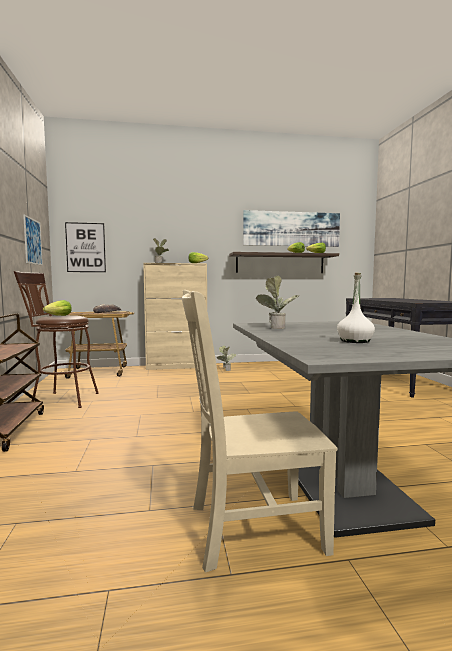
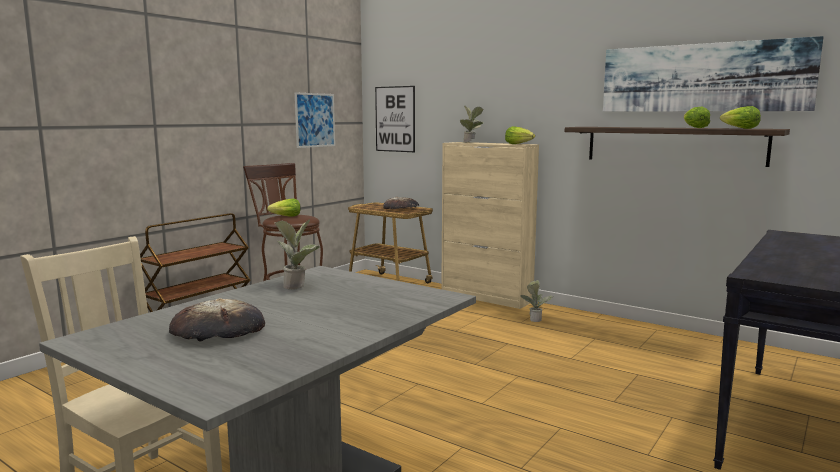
camera: 45 degrees right, 5 degrees up
white bottle [337,273,375,343] -> bread [169,298,265,342]

